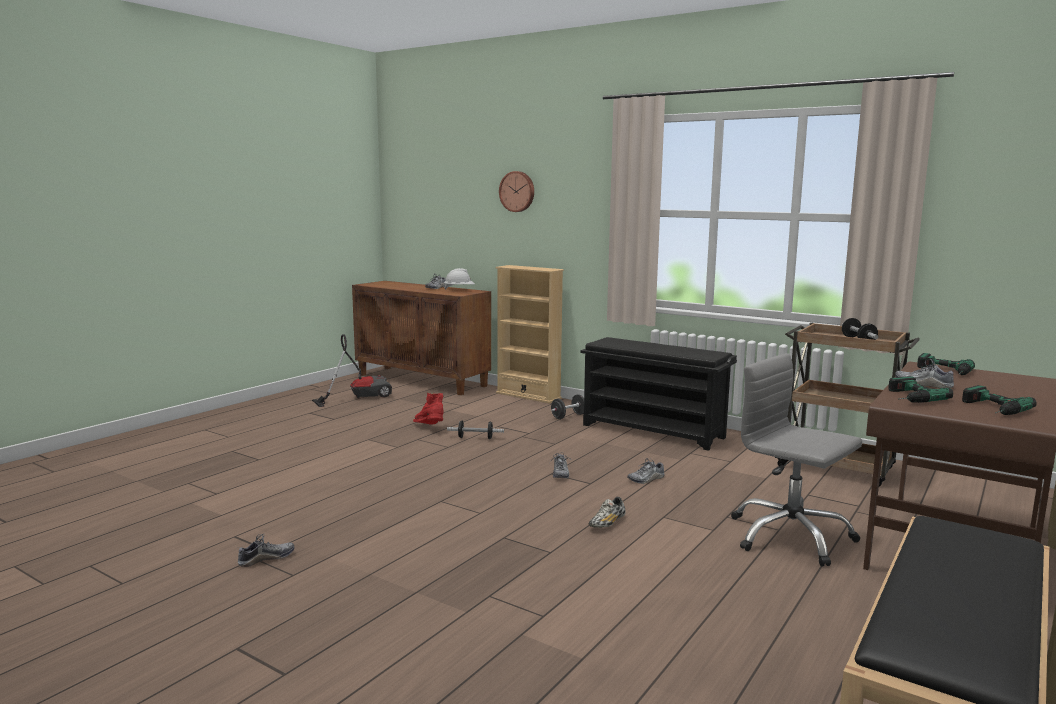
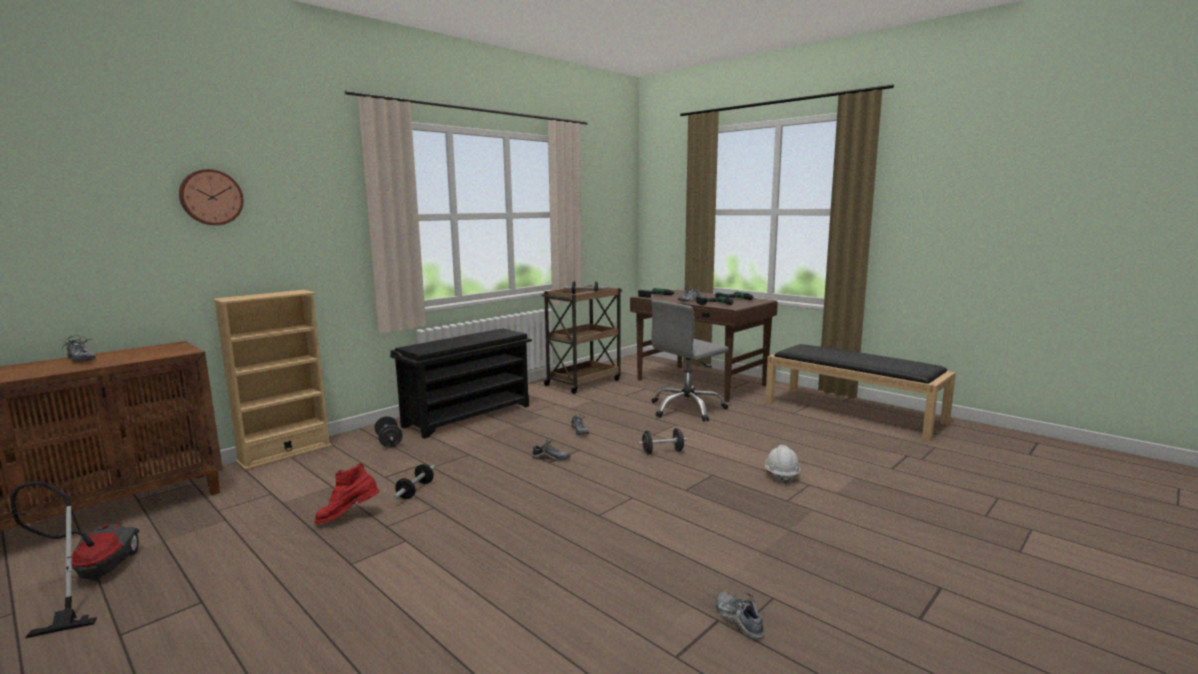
camera: 80 degrees left, 0 degrees up
white hard hat [443,268,475,289] -> white hard hat moved to [765,445,801,484]
shoe [589,497,626,528] -> black dumbbell [638,428,687,455]

